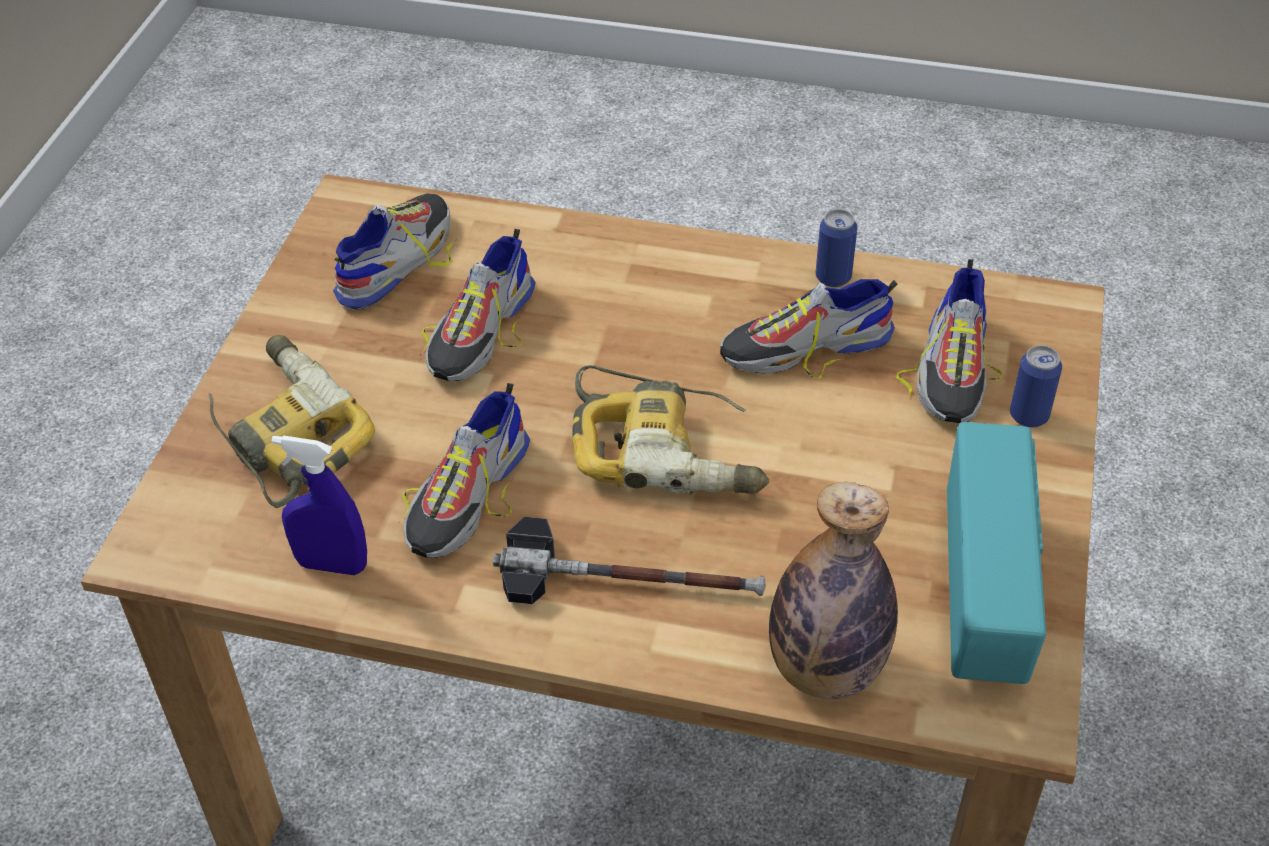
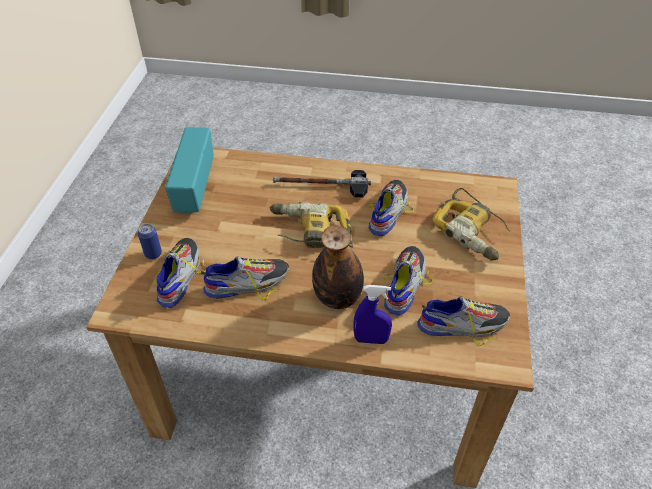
camera: 175 degrees right, 0 degrees up
blue spray bottle [272,435,367,575] -> blue spray bottle moved to [353,285,392,344]
shoe [333,193,456,310] -> shoe turned 120 degrees counterclockwise [418,297,510,346]
bottle [769,482,898,699] -> bottle moved to [312,225,364,309]
can [816,209,858,287] -> none

